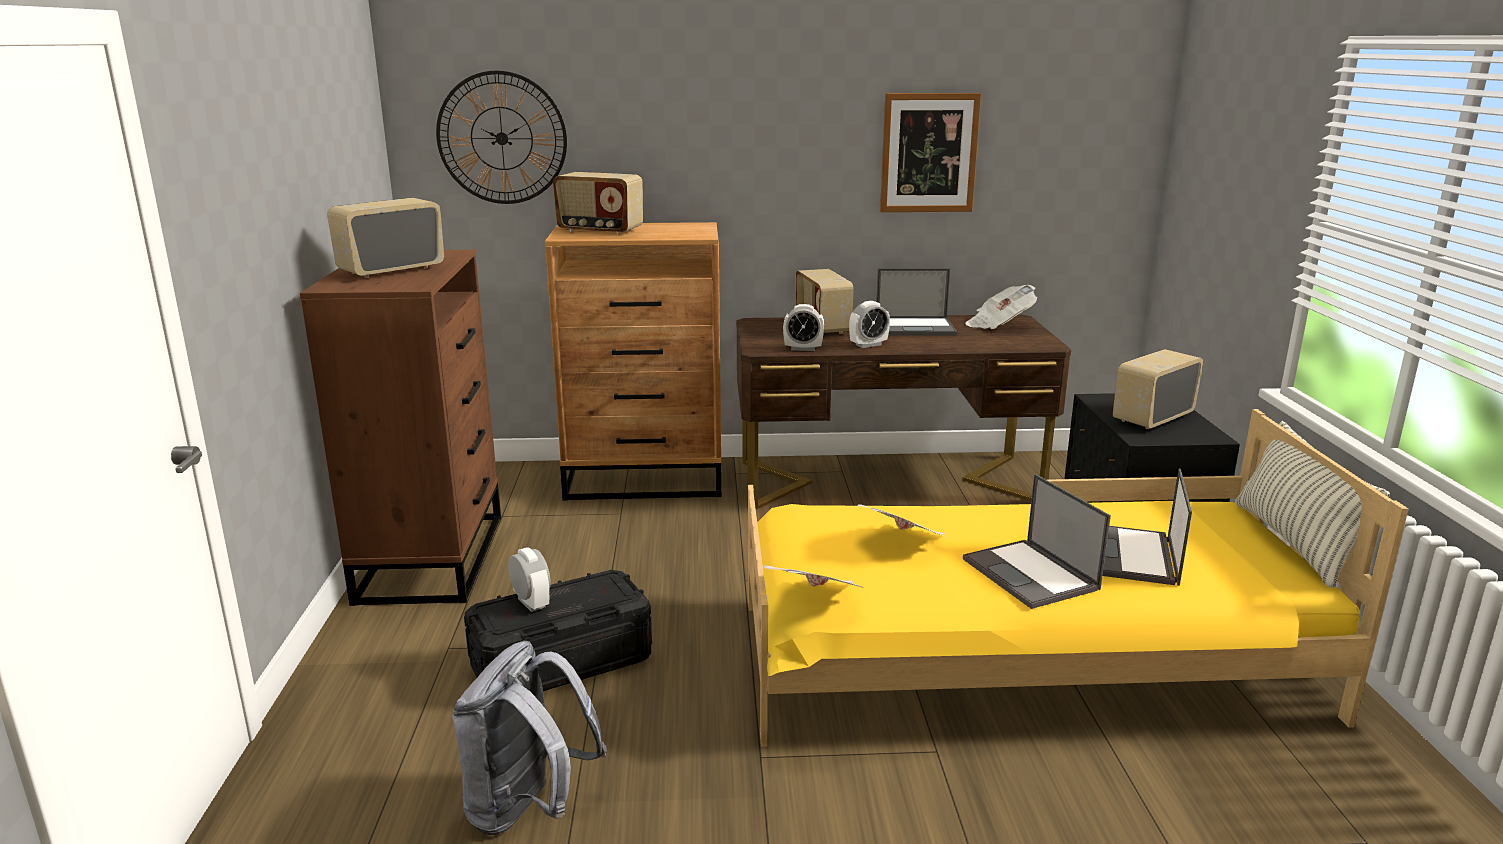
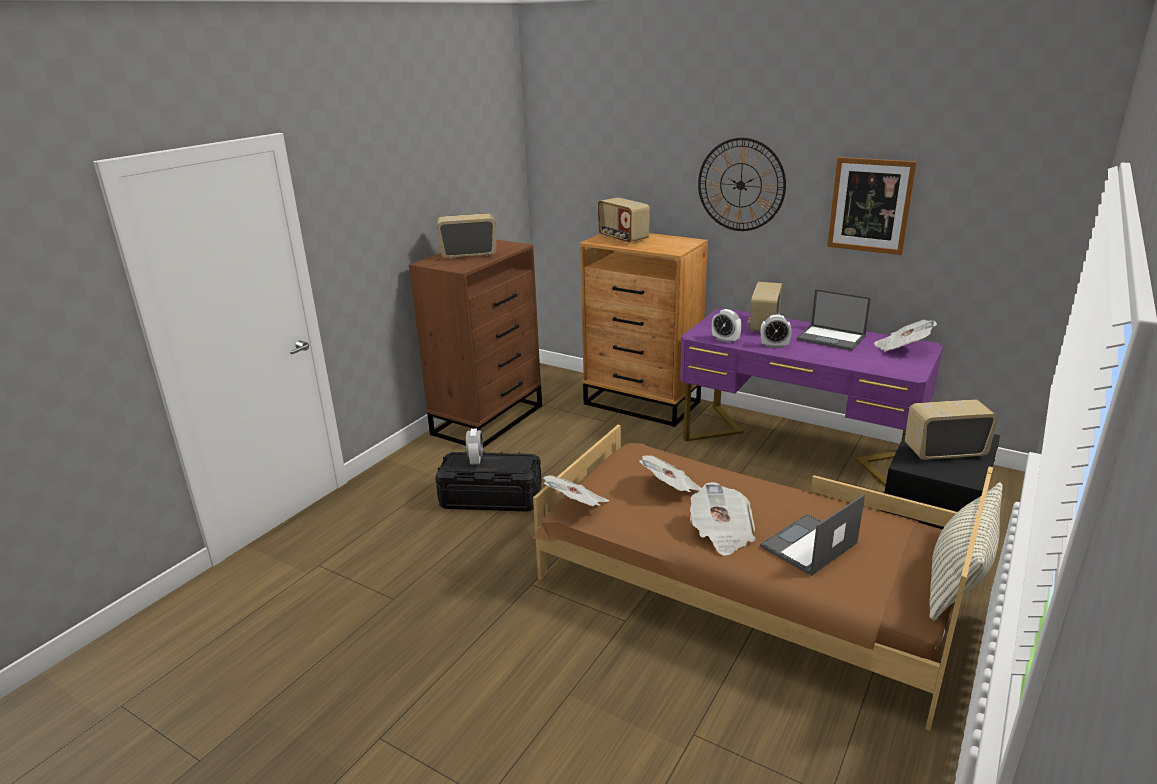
camera: 35 degrees right, 5 degrees up
wall clock [436,71,567,204] -> wall clock moved to [698,138,786,231]
grey backpack [452,641,607,835] -> none
brown desk [736,314,1071,509] -> purple desk [680,308,943,486]
yellow bed [748,409,1409,747] -> brown bed [532,425,993,731]
laptop [963,474,1111,609] -> newspaper [690,482,755,556]

